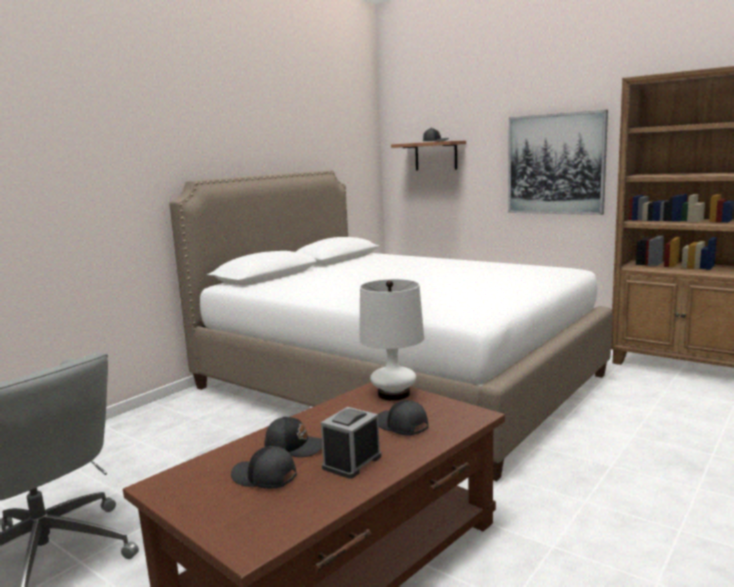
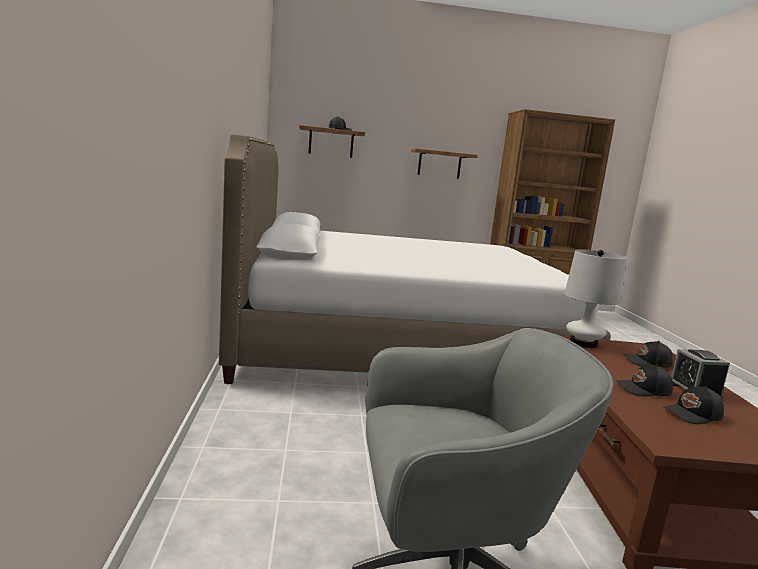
camera: 45 degrees left, 0 degrees up
black cap [264,416,322,457] -> black cap turned 150 degrees counterclockwise [615,365,673,397]
picture [508,110,608,215] -> shelf [411,149,478,179]

